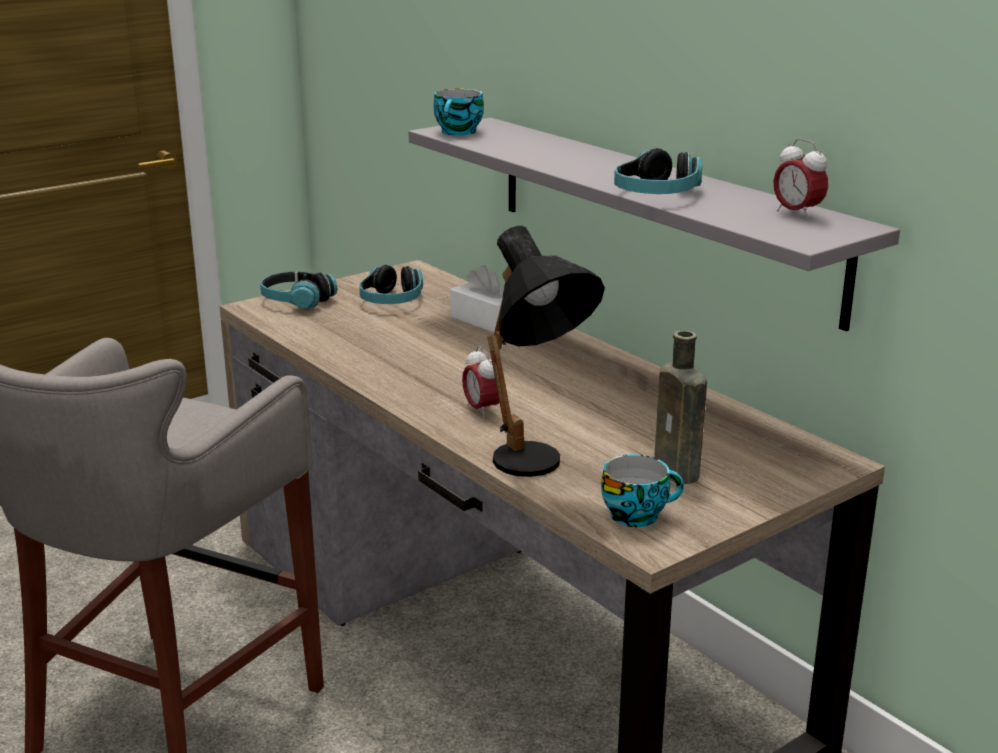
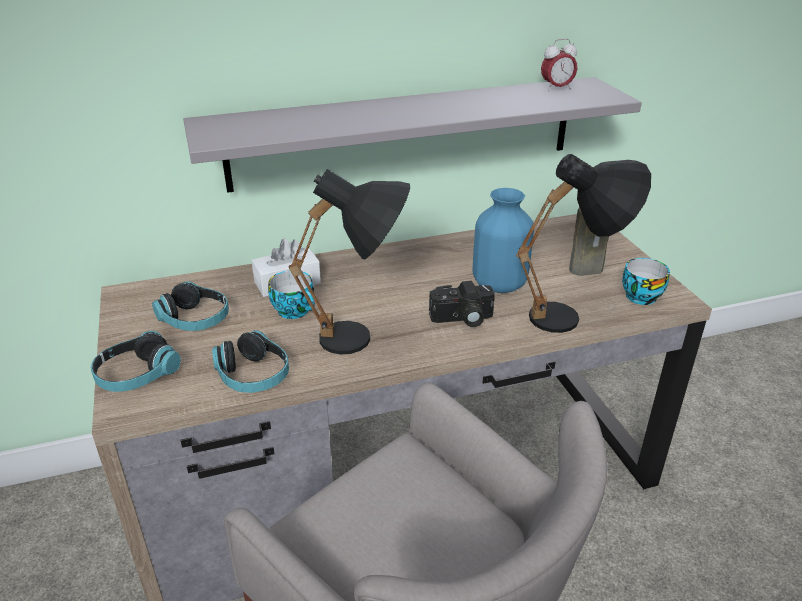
camera: 70 degrees left, 10 degrees up
cup [434,89,484,135] -> cup moved to [268,270,315,319]
alarm clock [462,346,500,418] -> camera [429,281,495,327]
headphones [614,148,702,194] -> headphones moved to [212,330,289,393]
none -> black table lamp [288,169,410,354]
none -> blue vase [473,188,534,293]

